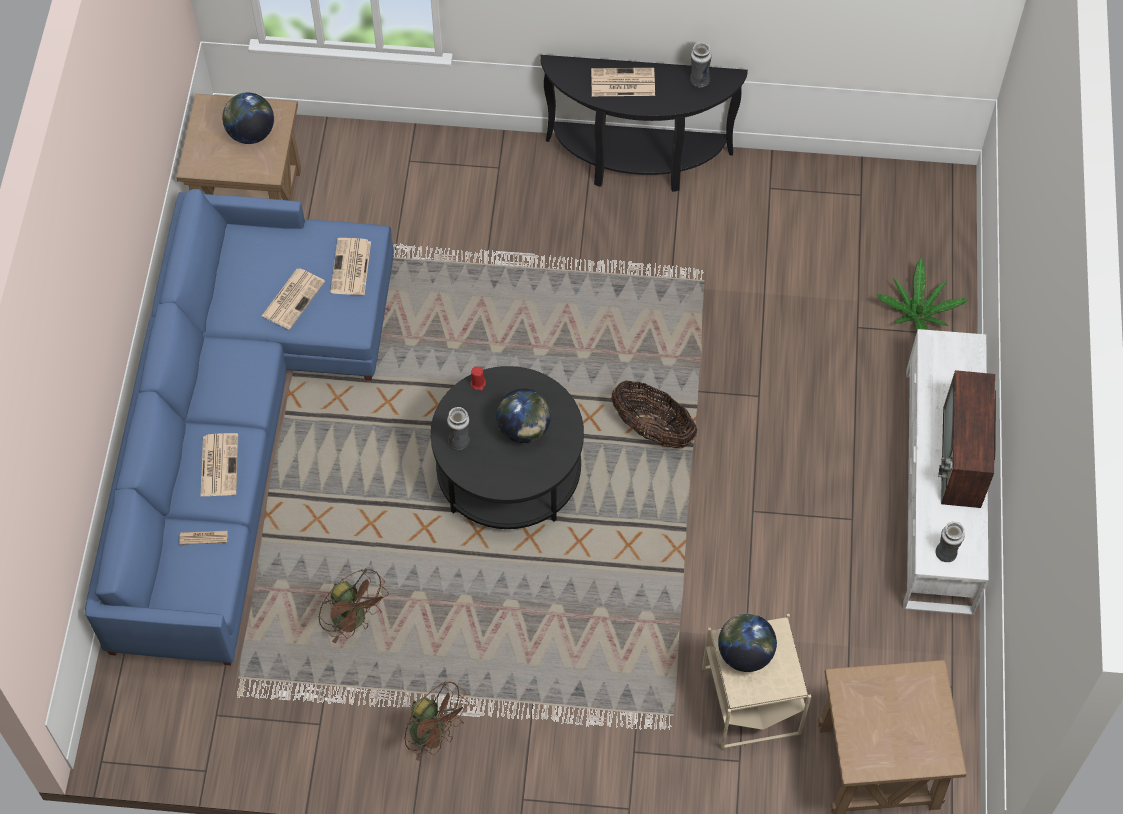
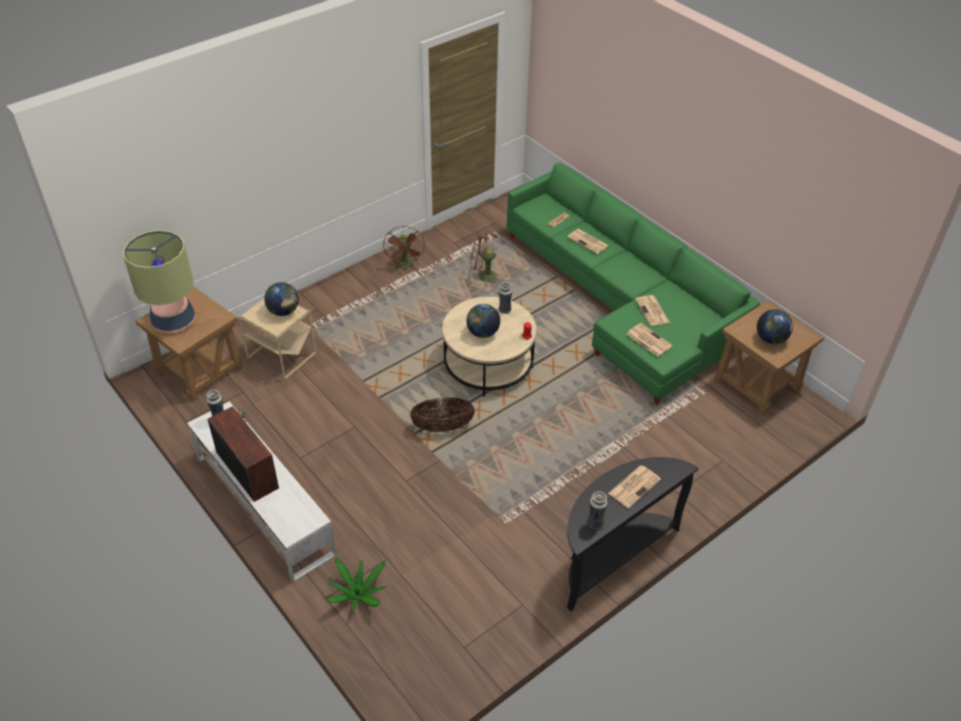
camera: 135 degrees right, 15 degrees down
blue sofa [85,189,394,665] -> green sofa [507,163,760,404]
brown fan [404,681,469,761] -> brown fan turned 90 degrees counterclockwise [383,226,425,269]
black coffee table [431,366,584,529] -> beige coffee table [442,296,537,397]
none -> table lamp [123,230,195,333]

